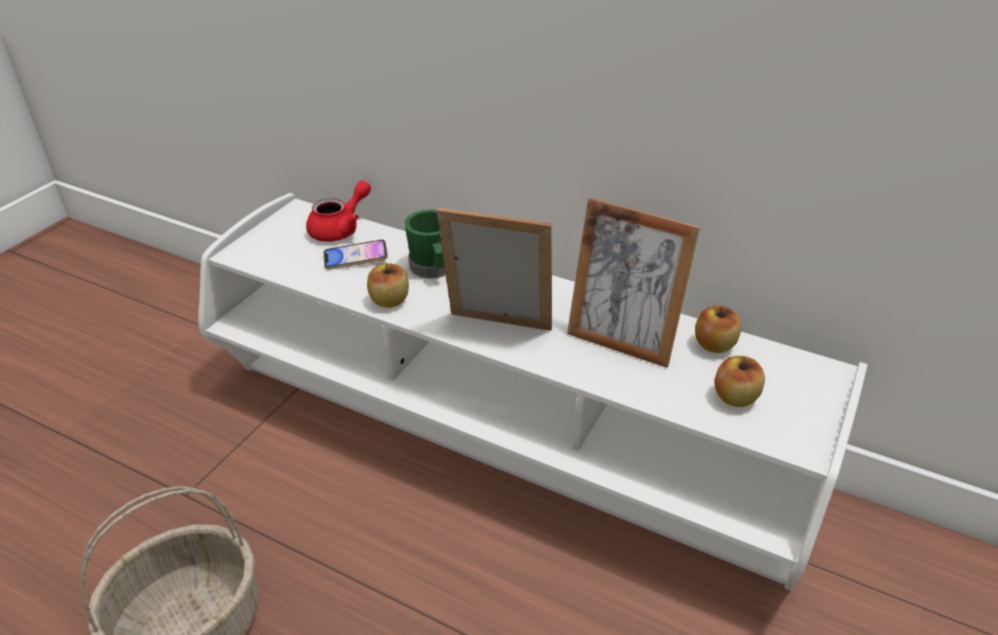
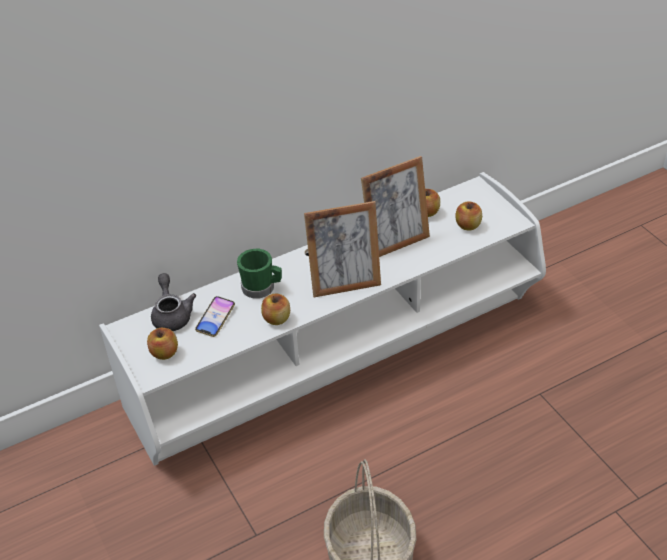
camera: 55 degrees left, 5 degrees up
red teapot [306,181,371,242] -> grey teapot [151,273,196,331]
picture frame [436,208,552,331] -> picture frame turned 150 degrees counterclockwise [304,201,381,297]
none -> apple [147,328,178,360]

